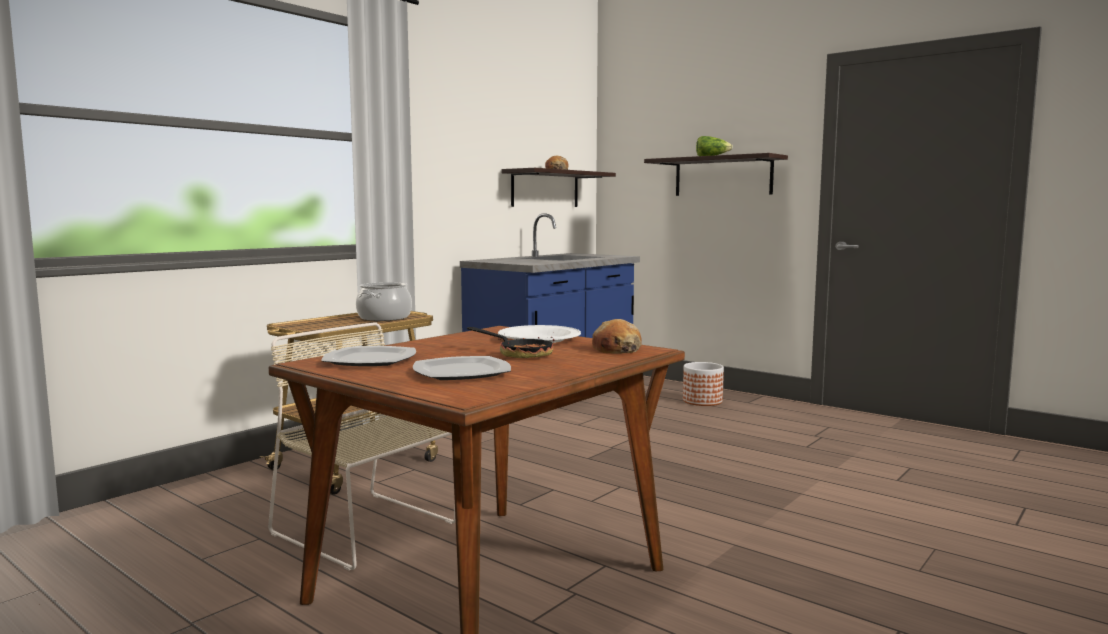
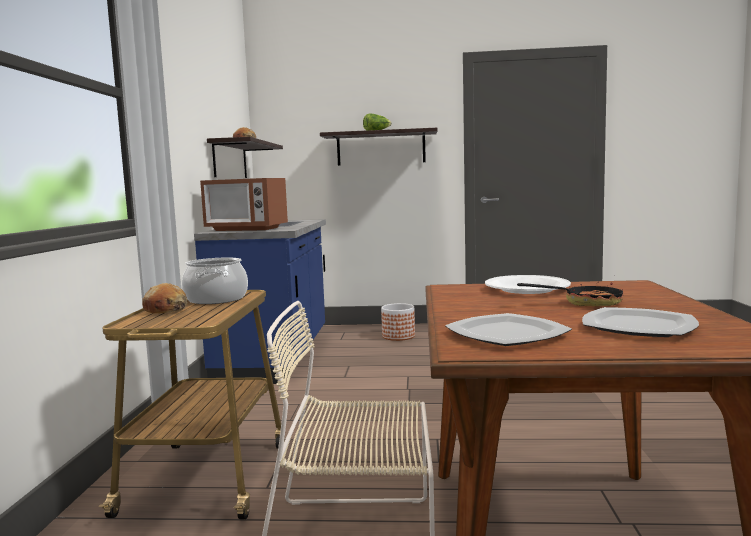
camera: 35 degrees left, 0 degrees up
bread [592,319,642,353] -> bread moved to [142,283,187,314]
none -> microwave [200,178,288,231]

